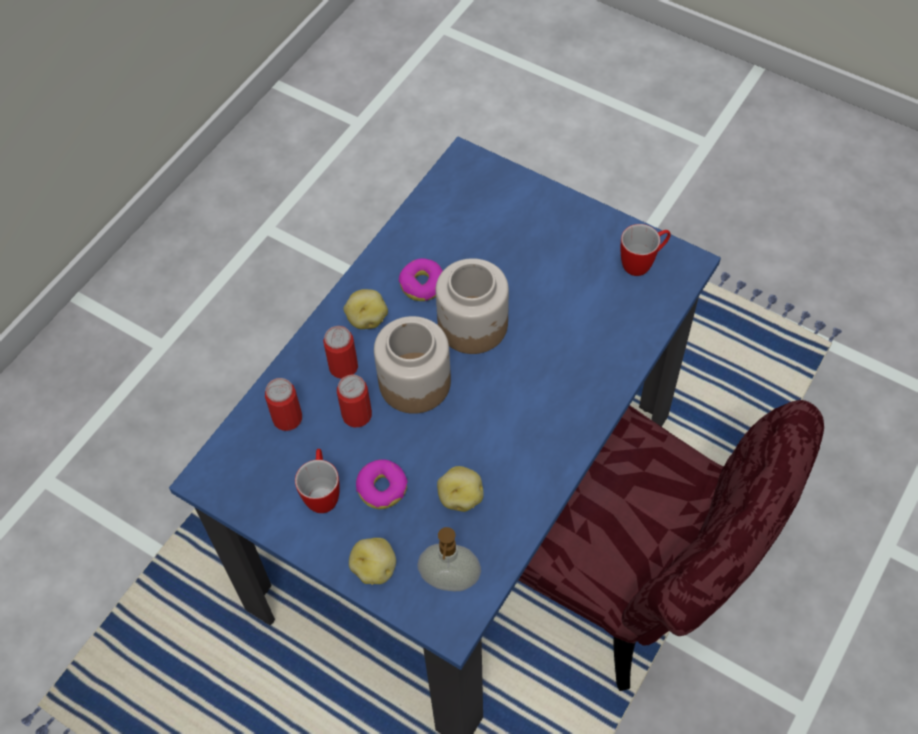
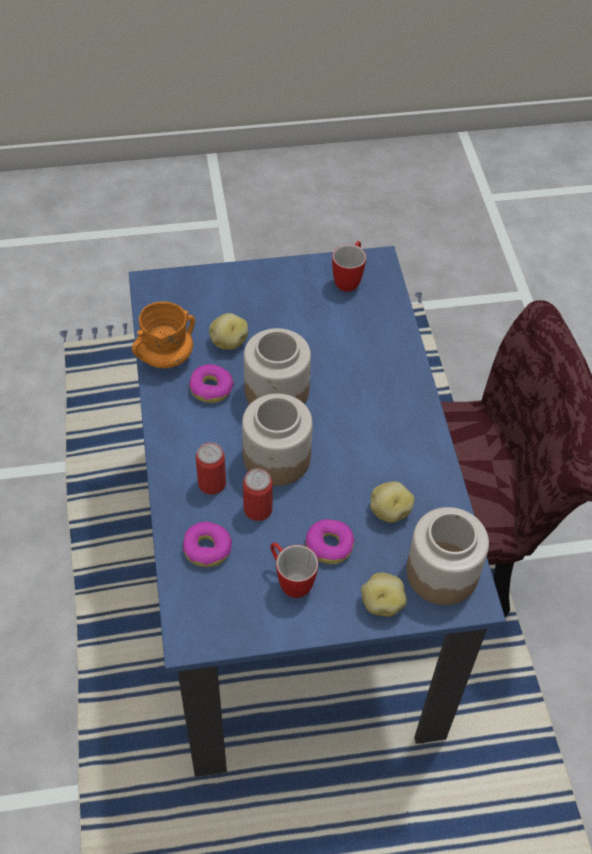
camera: 45 degrees left, 5 degrees down
can [265,378,302,431] -> donut [183,522,232,567]
potato [343,289,388,329] -> potato moved to [209,313,248,350]
soap dispenser [417,527,481,591] -> jar [406,507,489,605]
none -> orange mug [132,301,195,368]

